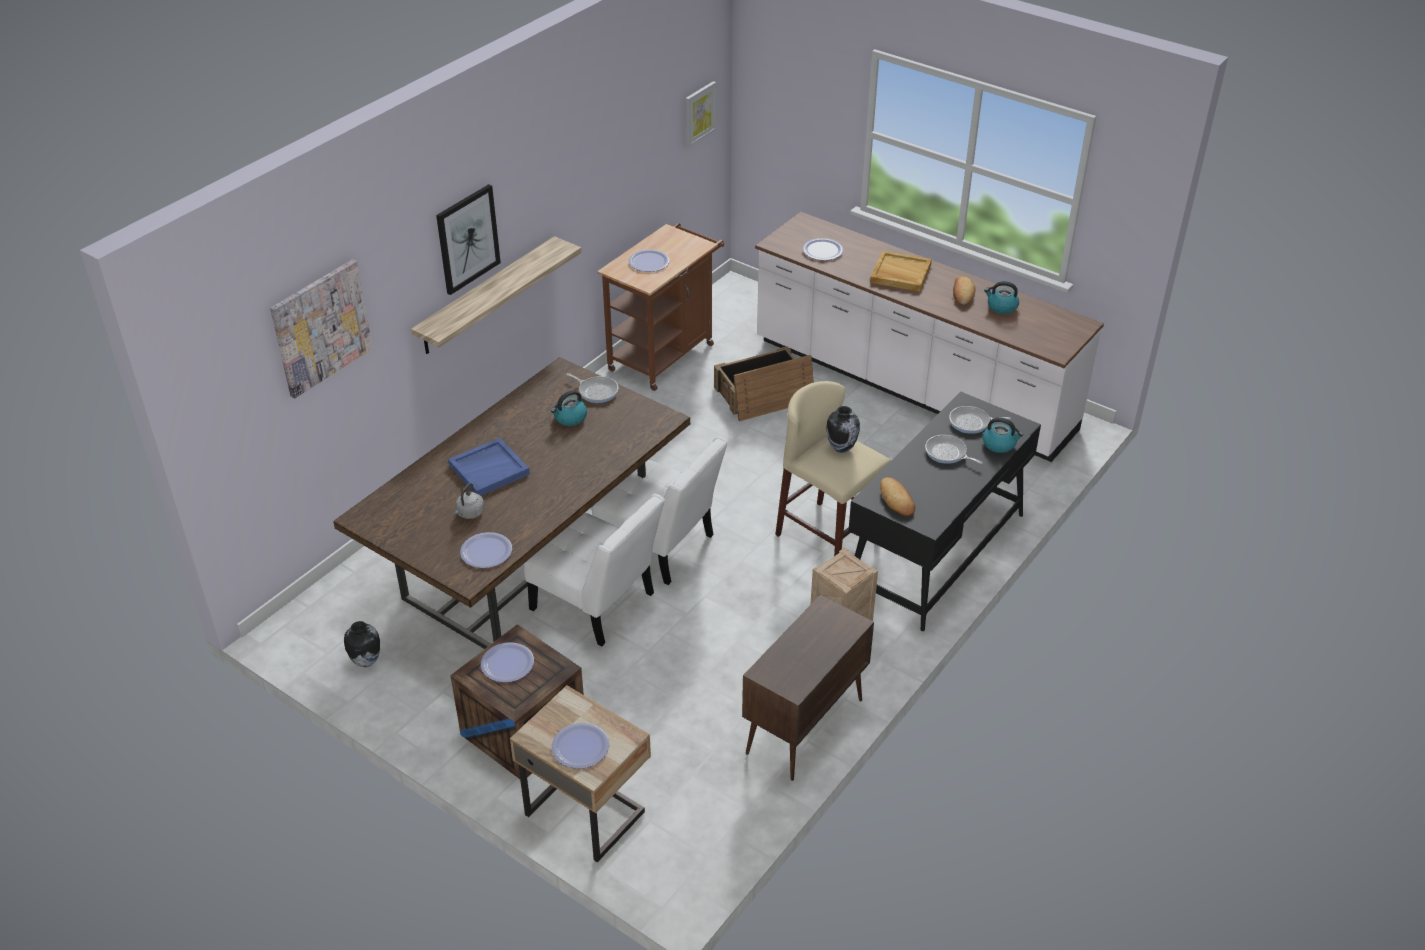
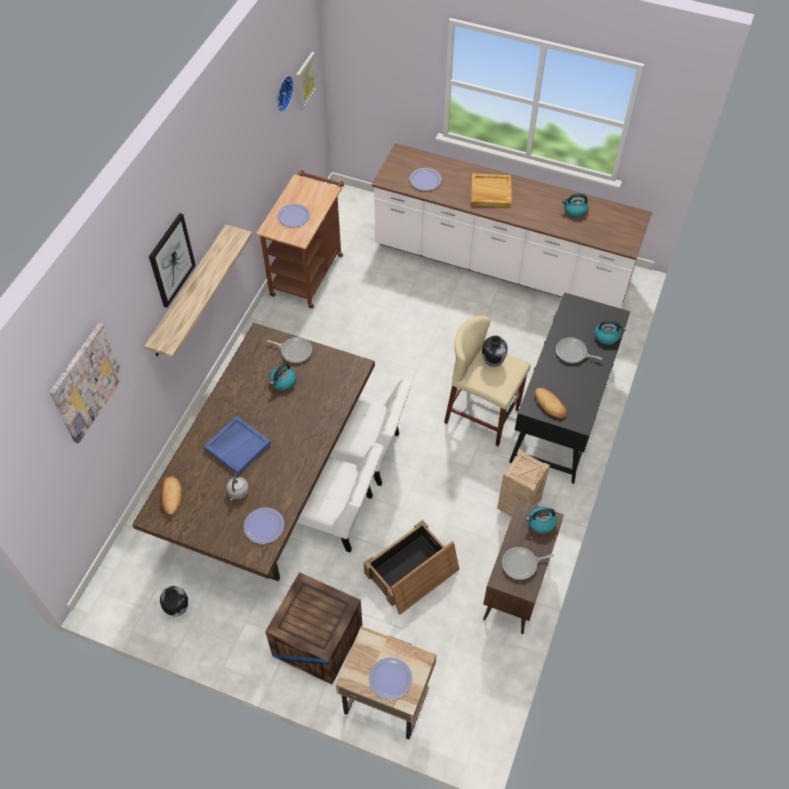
camera: 15 degrees left, 15 degrees up
plate [481,642,534,683] -> none
crate [714,346,814,421] -> crate moved to [364,520,459,615]
frying pan [949,406,1011,434] -> frying pan moved to [502,547,554,580]
bread [953,276,975,305] -> bread moved to [161,476,182,514]
none -> wall clock [277,76,293,112]
none -> kettle [525,506,557,534]

